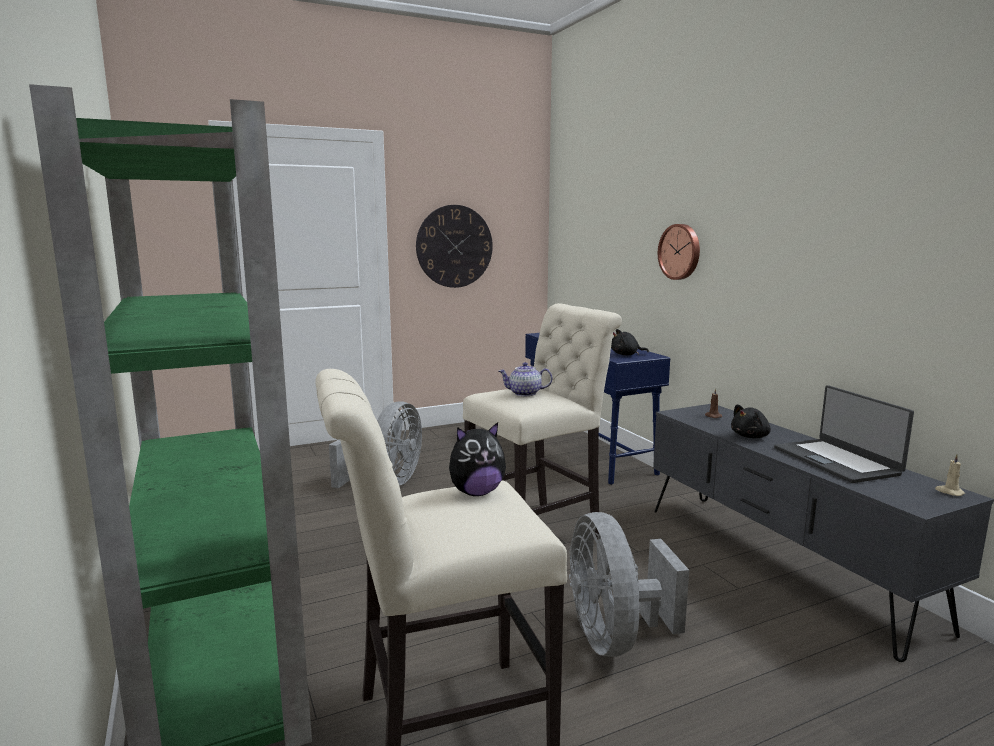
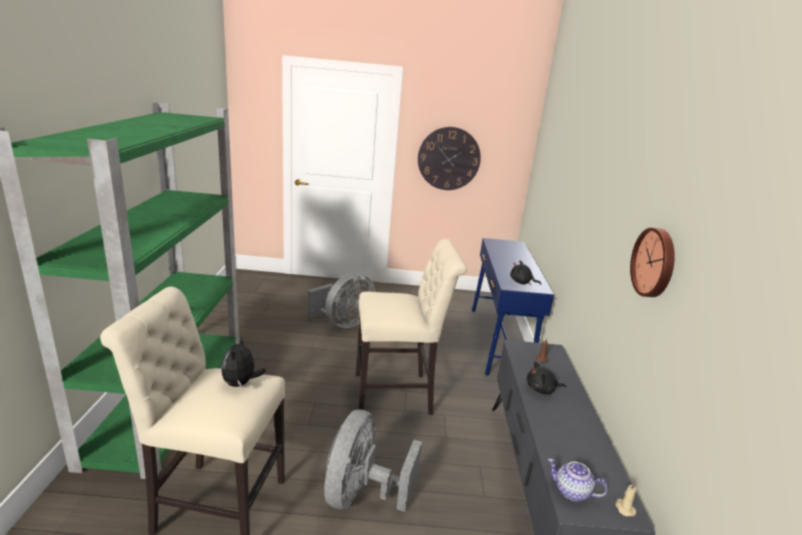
camera: 25 degrees right, 10 degrees up
plush toy [449,422,506,496] -> plush toy turned 90 degrees clockwise [221,337,266,387]
teapot [499,362,552,396] -> teapot moved to [548,459,608,502]
wall clock [658,224,700,280] -> wall clock moved to [630,228,675,297]
laptop [774,385,914,483] -> none

